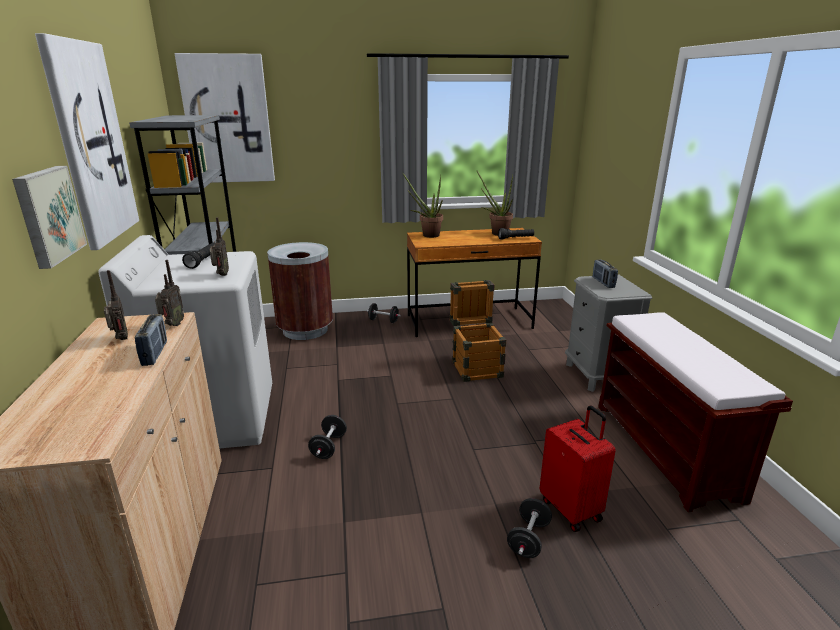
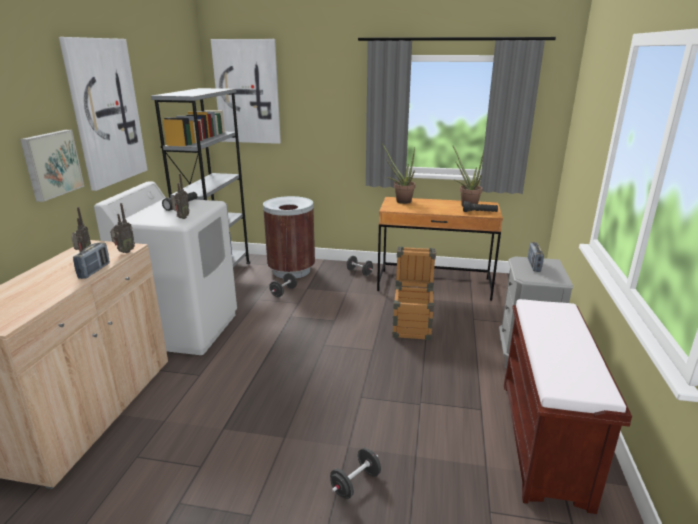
camera: 20 degrees right, 0 degrees up
black dumbbell [308,415,347,459] -> black dumbbell moved to [269,273,297,297]
red suitcase [540,405,616,532] -> none

